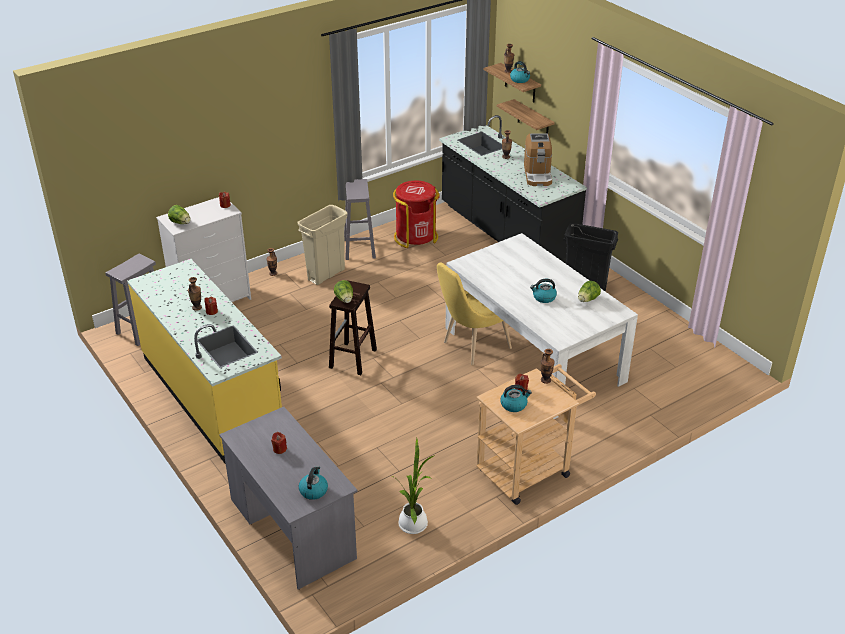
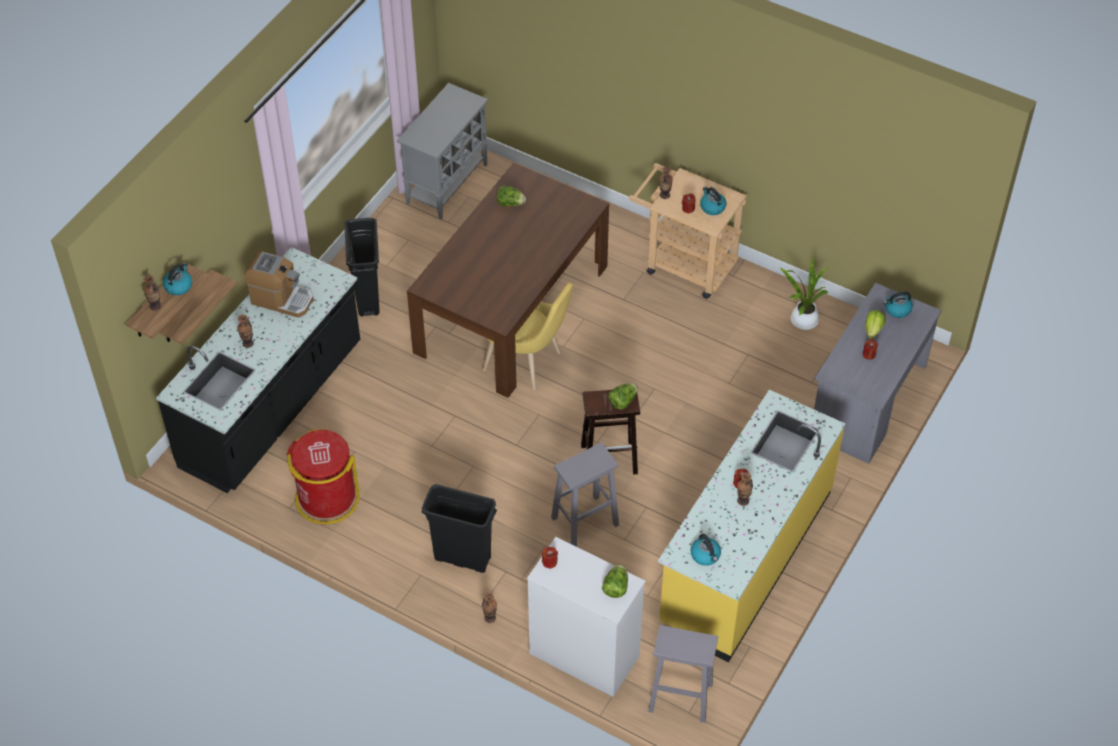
camera: 115 degrees left, 15 degrees up
beige trash can [298,205,348,285] -> black trash can [422,484,497,573]
grey stool [344,179,376,260] -> grey stool moved to [551,443,619,547]
white dining table [445,233,638,419] -> brown dining table [407,163,609,398]
coffee machine [524,133,552,186] -> coffee machine turned 45 degrees clockwise [245,251,314,318]
kettle [530,279,557,303] -> kettle moved to [691,534,721,566]
none -> grey cabinet [397,83,488,219]
none -> lettuce [865,310,886,339]

